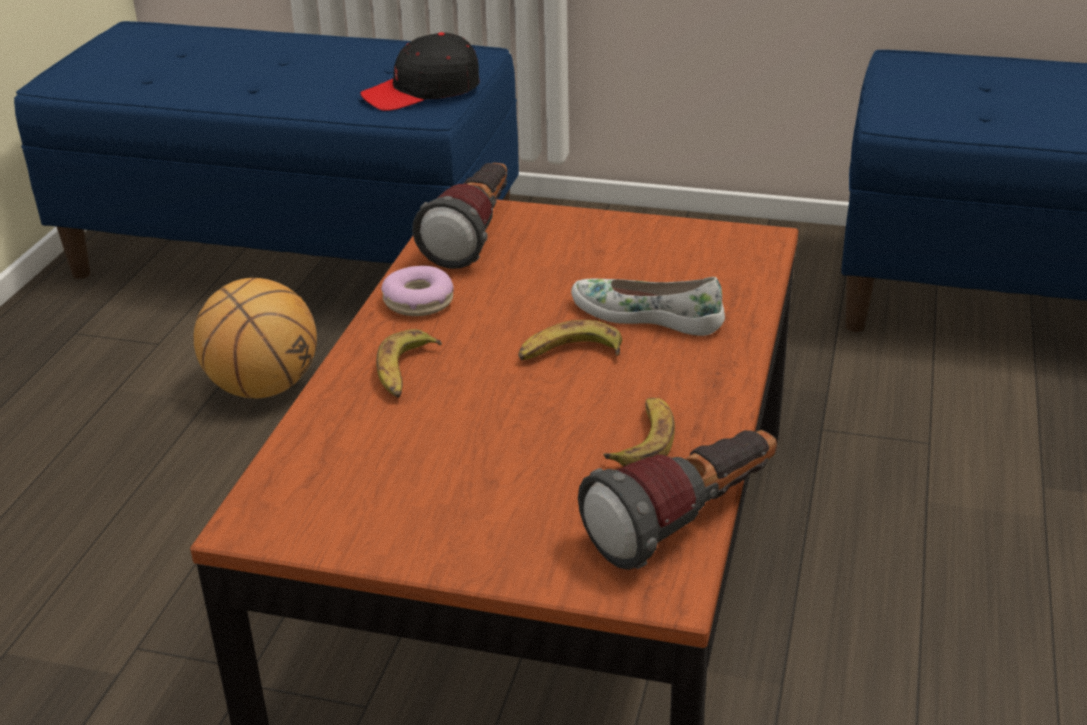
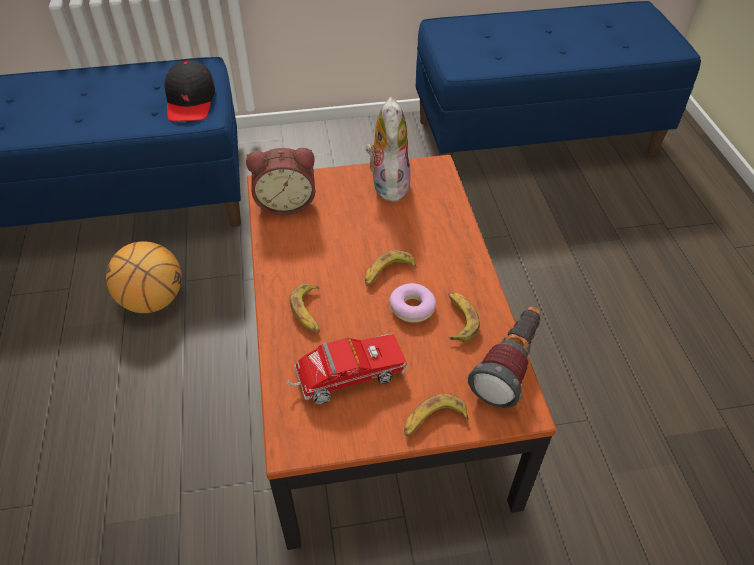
camera: 25 degrees left, 15 degrees up
black cap [360,32,480,111] -> black cap turned 45 degrees counterclockwise [164,60,215,121]
donut [381,266,454,316] -> donut moved to [389,283,436,323]
flashlight [412,163,507,269] -> alarm clock [246,148,315,215]
white shoe [571,277,725,336] -> none
none -> toy truck [287,334,407,404]
none -> plush toy [366,97,411,202]
none -> banana [404,393,469,436]

